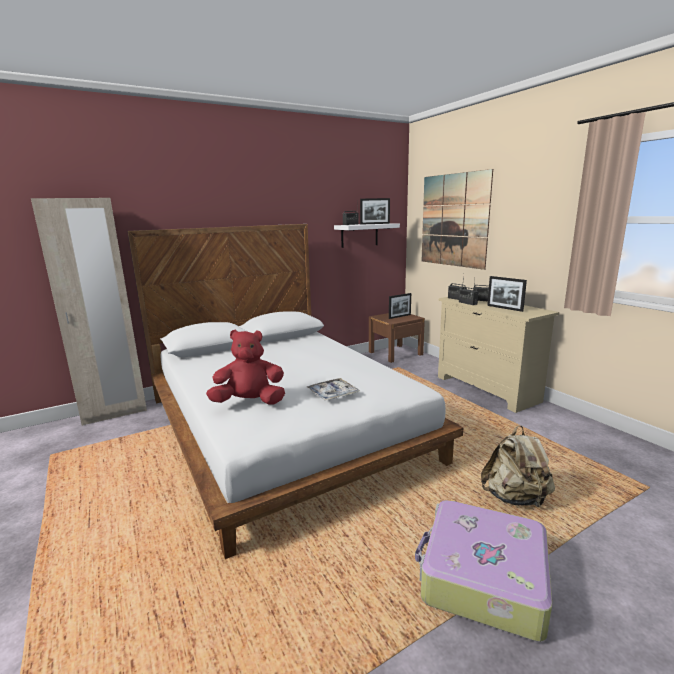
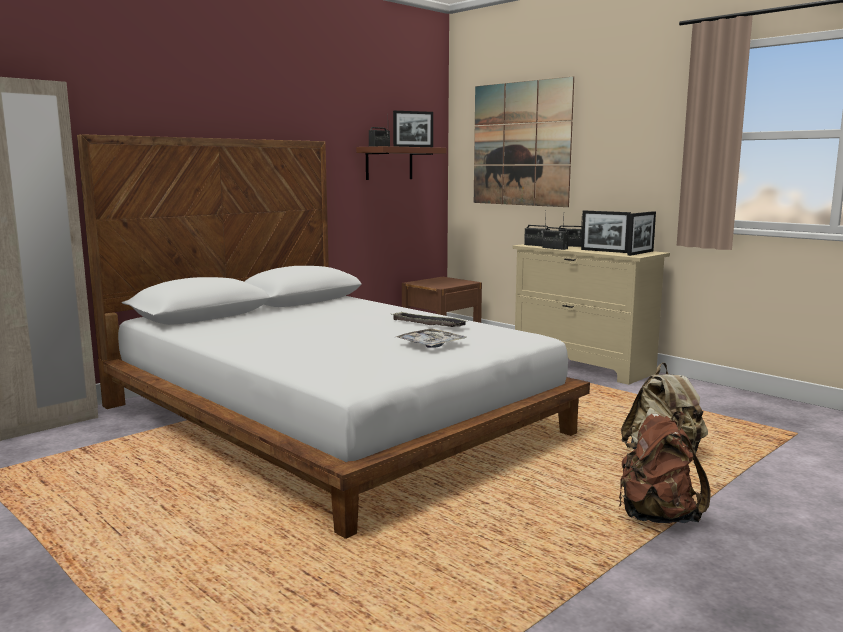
camera: 15 degrees left, 5 degrees down
red plush toy [206,330,285,404] -> none
white shelf [334,223,400,248] -> brown shelf [356,146,446,180]
picture frame [389,293,411,319] -> picture frame moved to [627,211,656,256]
suitcase [415,500,552,642] -> brown backpack [619,411,710,523]
none -> tray [392,312,466,327]

